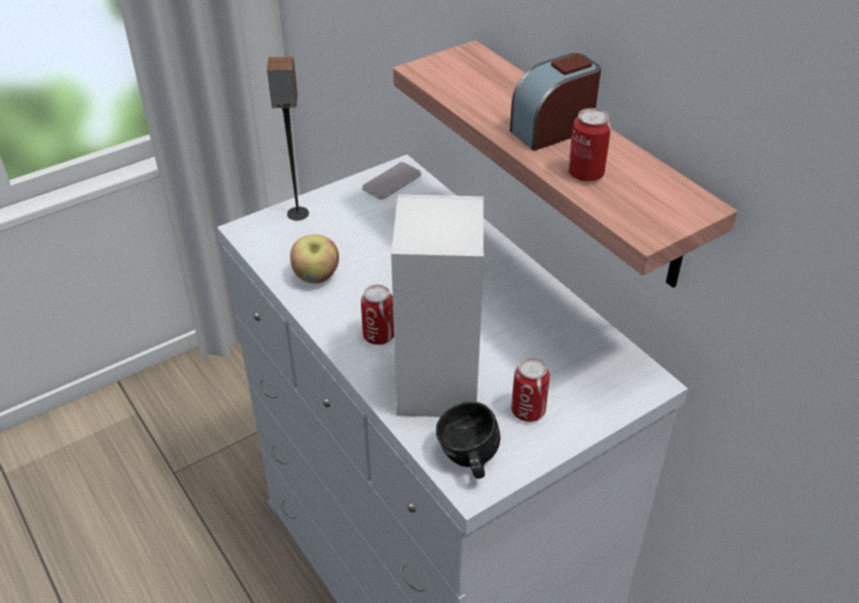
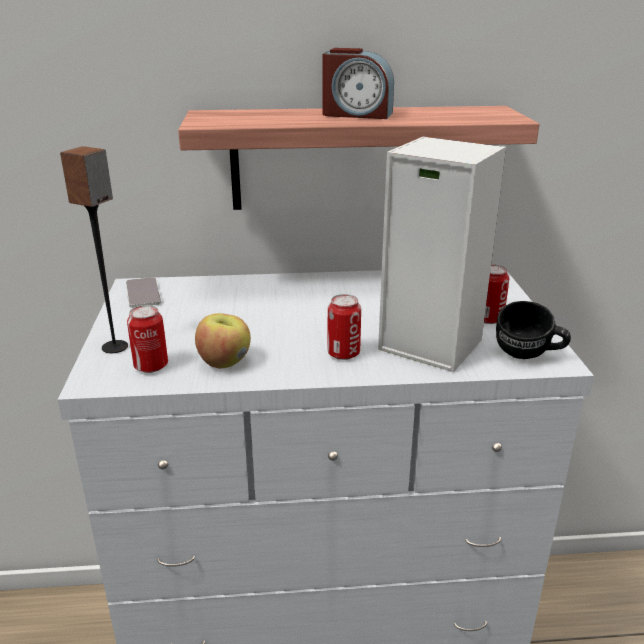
camera: 60 degrees left, 15 degrees down
alarm clock [510,53,601,151] -> alarm clock turned 75 degrees counterclockwise [322,48,394,119]
can [568,108,611,182] -> can moved to [127,305,168,373]

